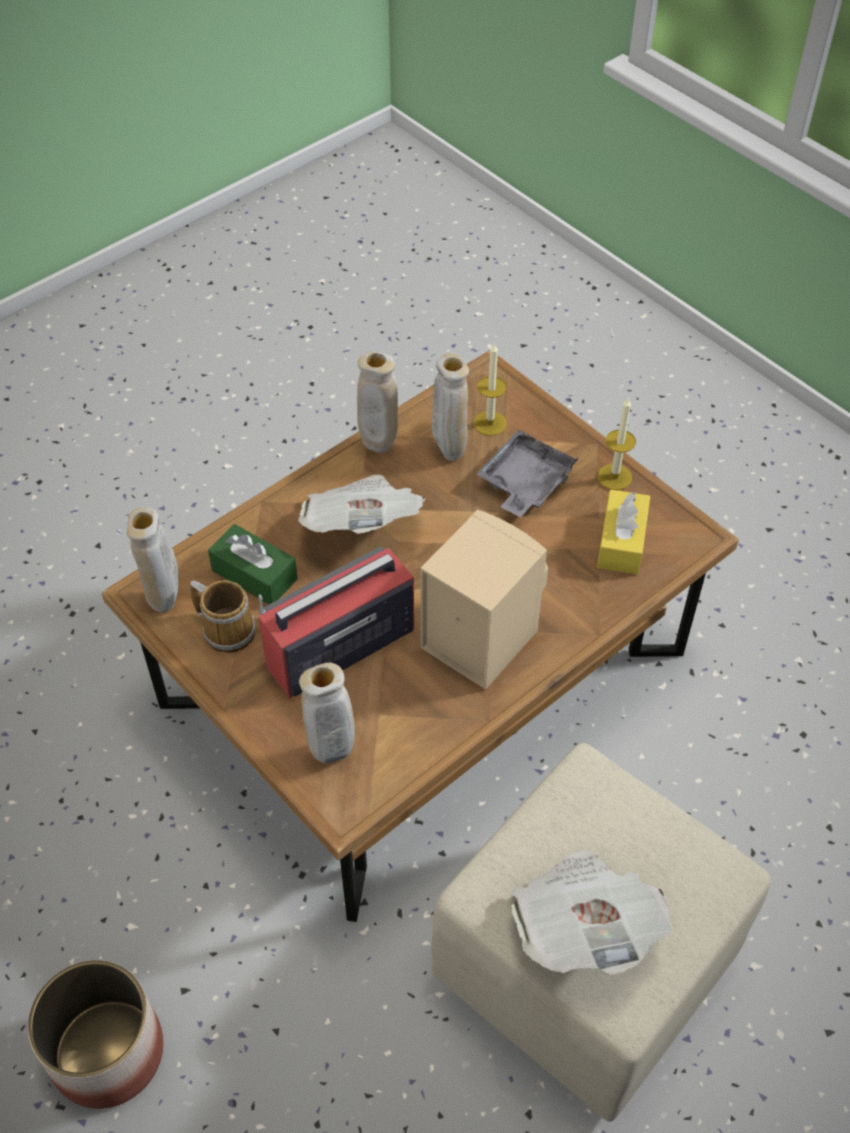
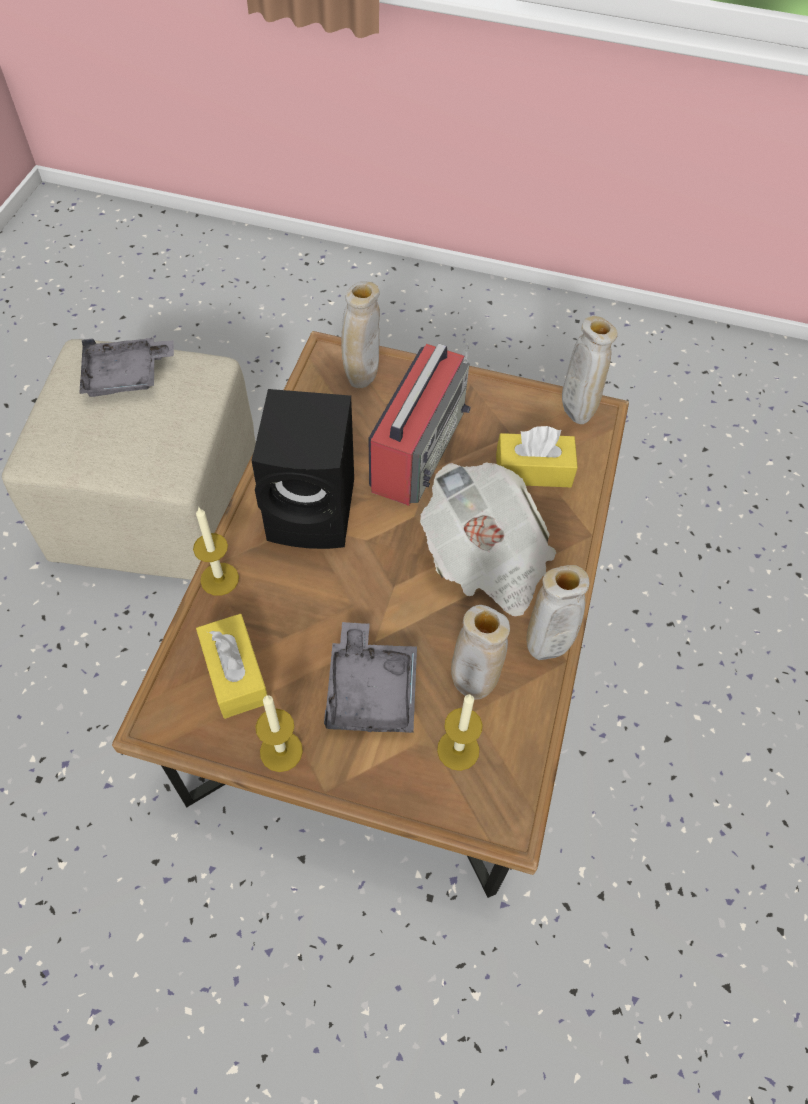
camera: 145 degrees right, 5 degrees up
planter [28,960,163,1109] -> none
mug [190,580,255,653] -> none
green tissue box [208,524,298,604] -> yellow tissue box [496,426,578,487]
beige speaker [421,510,548,690] -> black speaker [251,389,354,549]
newspaper [511,849,673,975] -> grey tray [79,338,174,397]
none -> candle [193,508,239,596]

